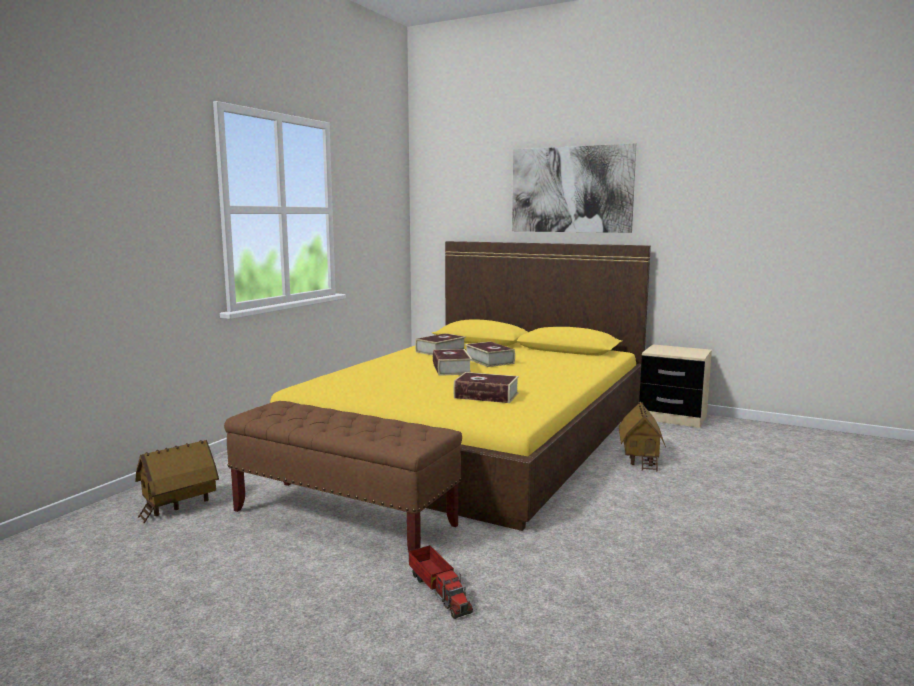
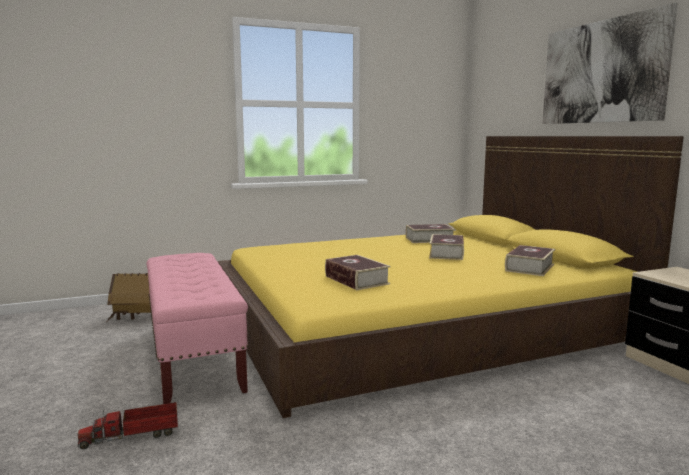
camera: 40 degrees right, 0 degrees up
brown bench [224,401,462,552] -> pink bench [146,253,248,404]
toy truck [409,545,473,619] -> toy truck turned 60 degrees clockwise [78,402,178,449]
book [433,349,472,376] -> book moved to [505,245,555,276]
toy house [619,401,666,472] -> none

